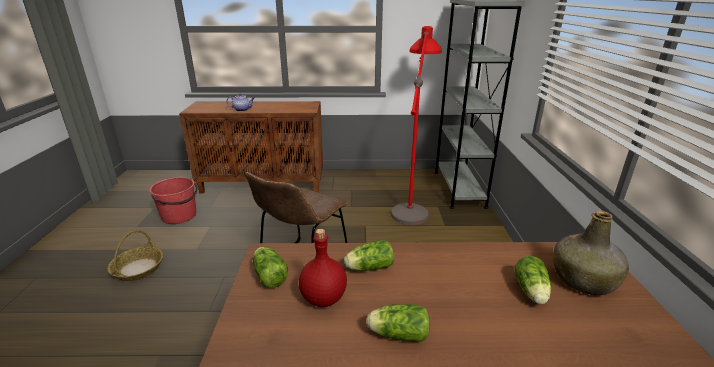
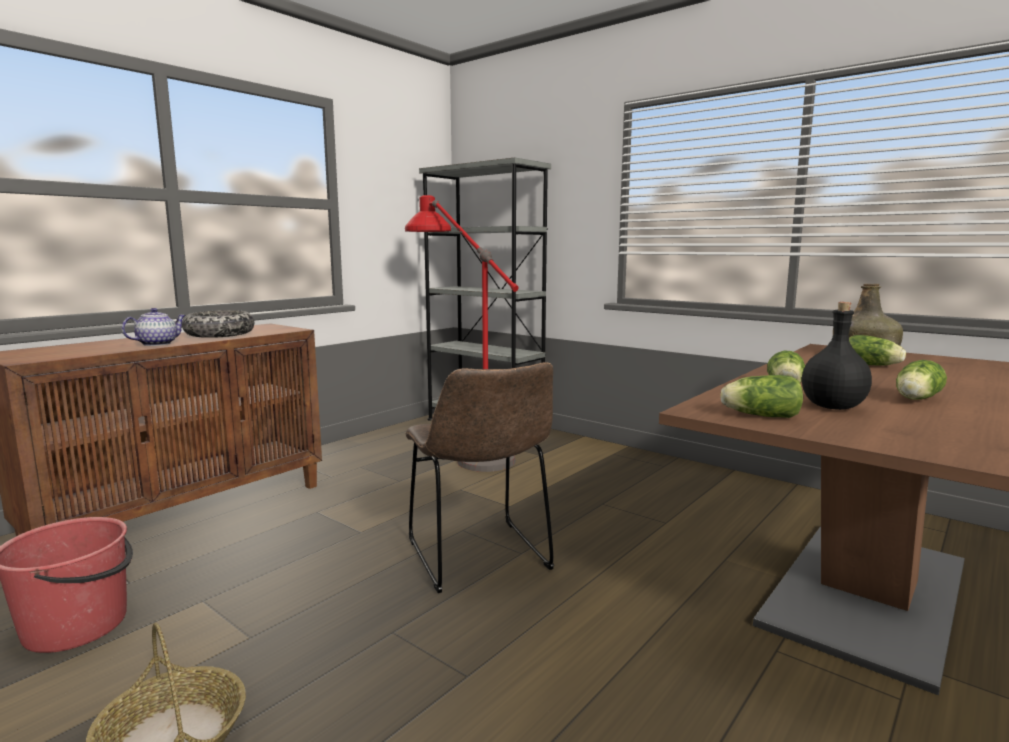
camera: 50 degrees left, 15 degrees down
red bottle [299,229,347,307] -> black bottle [802,302,872,410]
none -> bowl [182,310,254,338]

